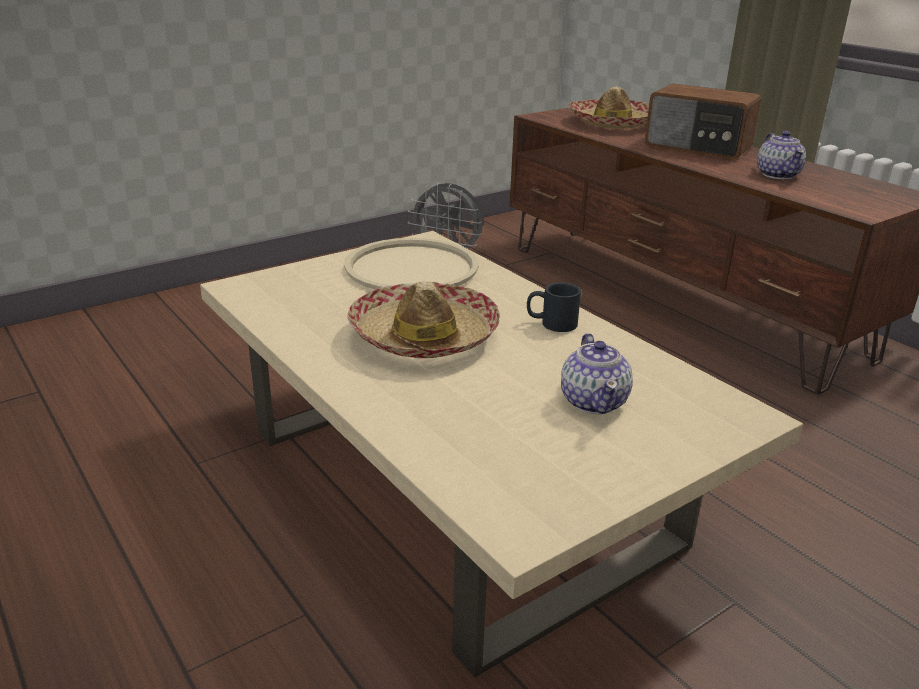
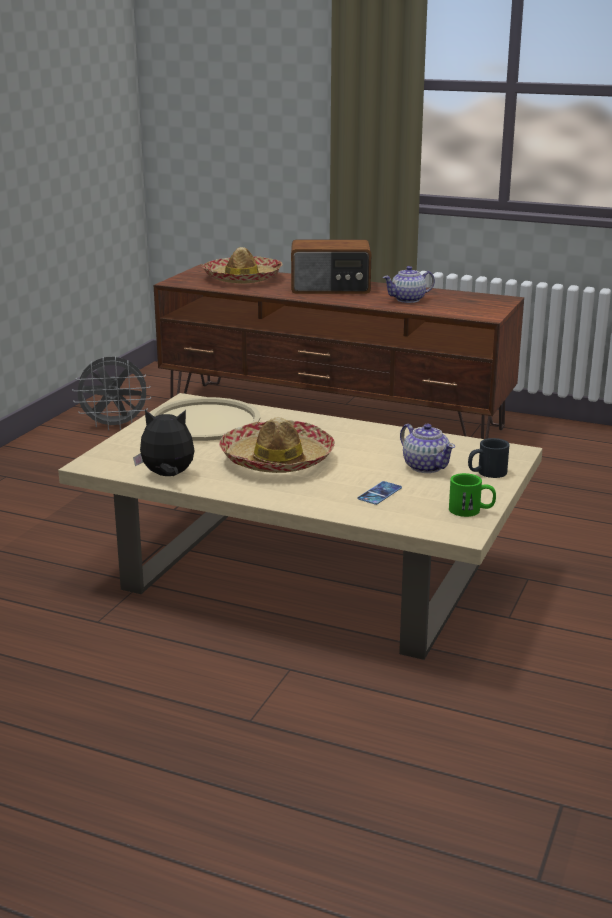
camera: 30 degrees left, 5 degrees down
black mug [527,282,581,332] -> black mug moved to [468,438,509,478]
teapot [757,131,806,179] -> teapot turned 105 degrees clockwise [383,266,435,303]
none -> plush toy [133,410,195,476]
none -> phone [357,481,402,505]
none -> green mug [449,473,496,517]

